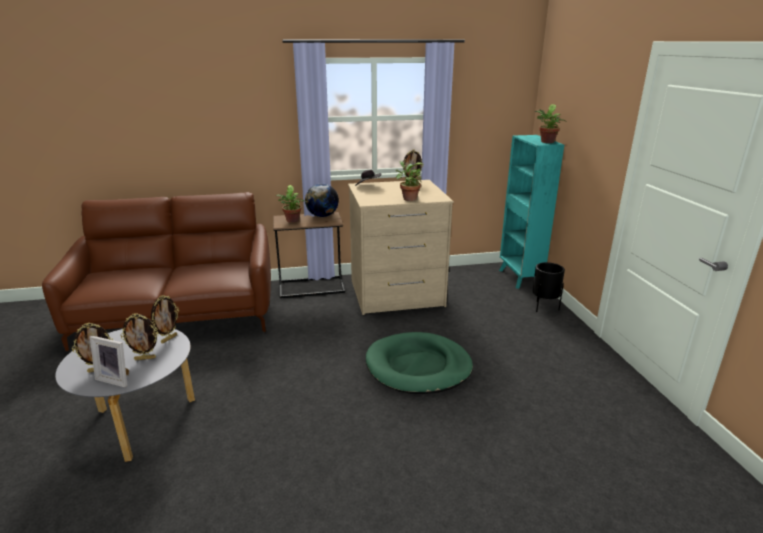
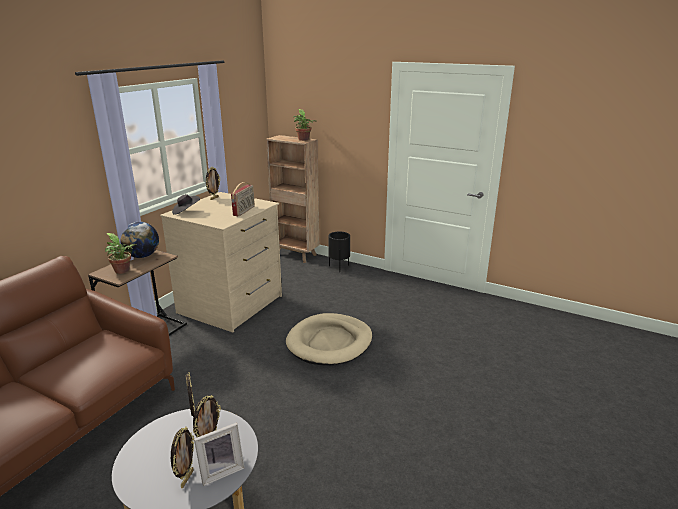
camera: 50 degrees left, 0 degrees up
green dog bed [366,332,473,394] -> beige dog bed [286,313,372,365]
potted plant [395,161,424,201] -> radio [231,182,255,216]
turquoise bookcase [499,135,564,289] -> brown bookcase [266,135,319,263]

